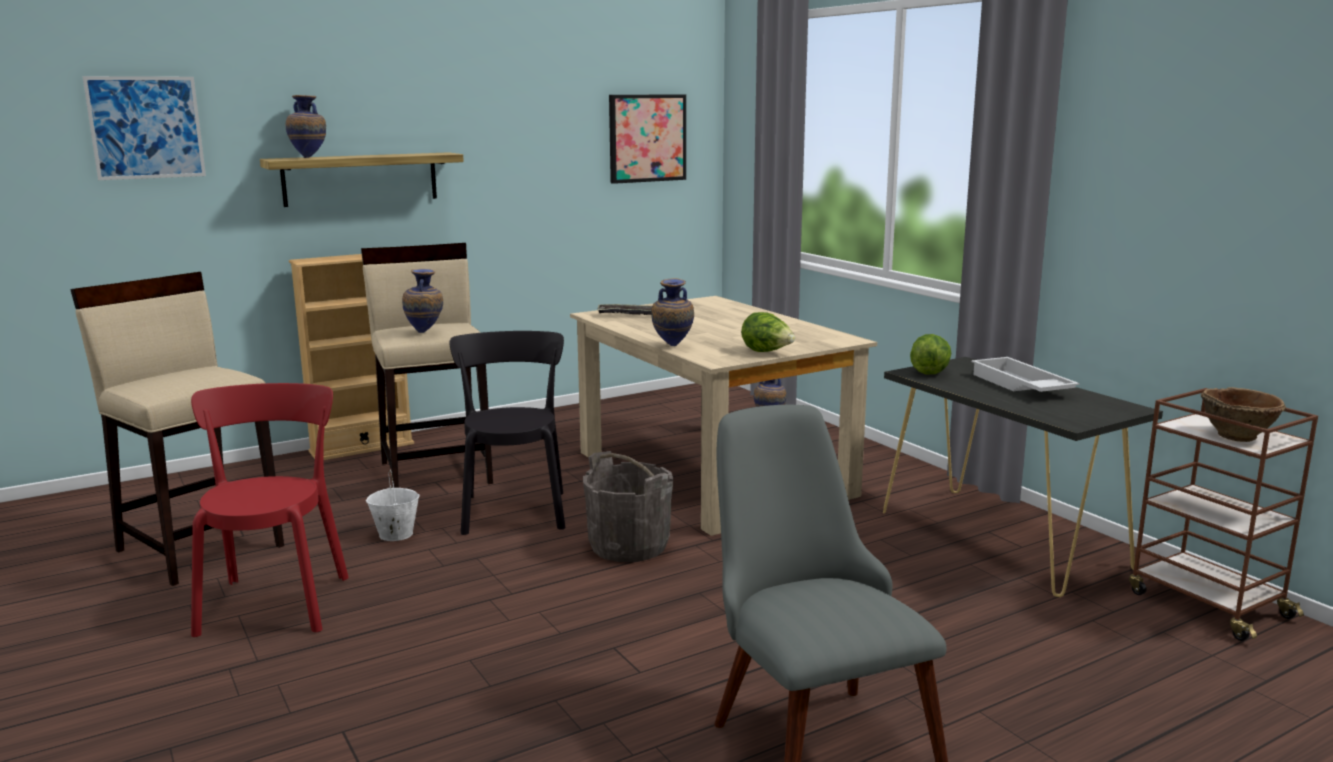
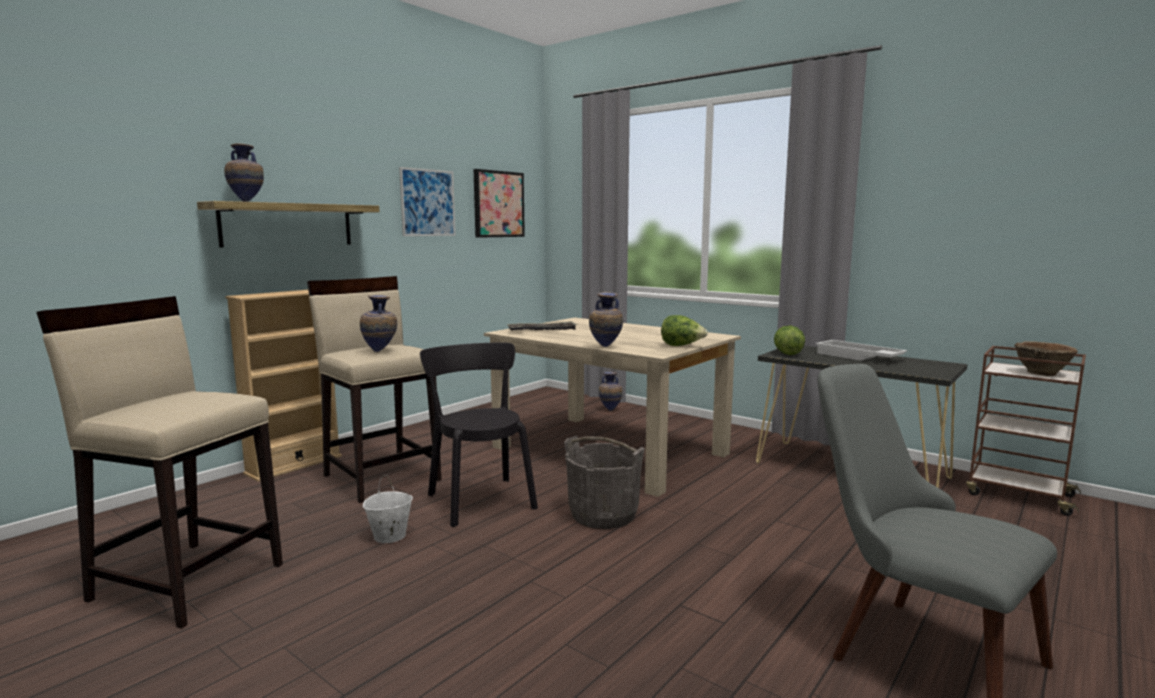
camera: 20 degrees left, 5 degrees down
picture [82,76,206,180] -> picture moved to [399,167,455,236]
red chair [191,383,349,637] -> none

